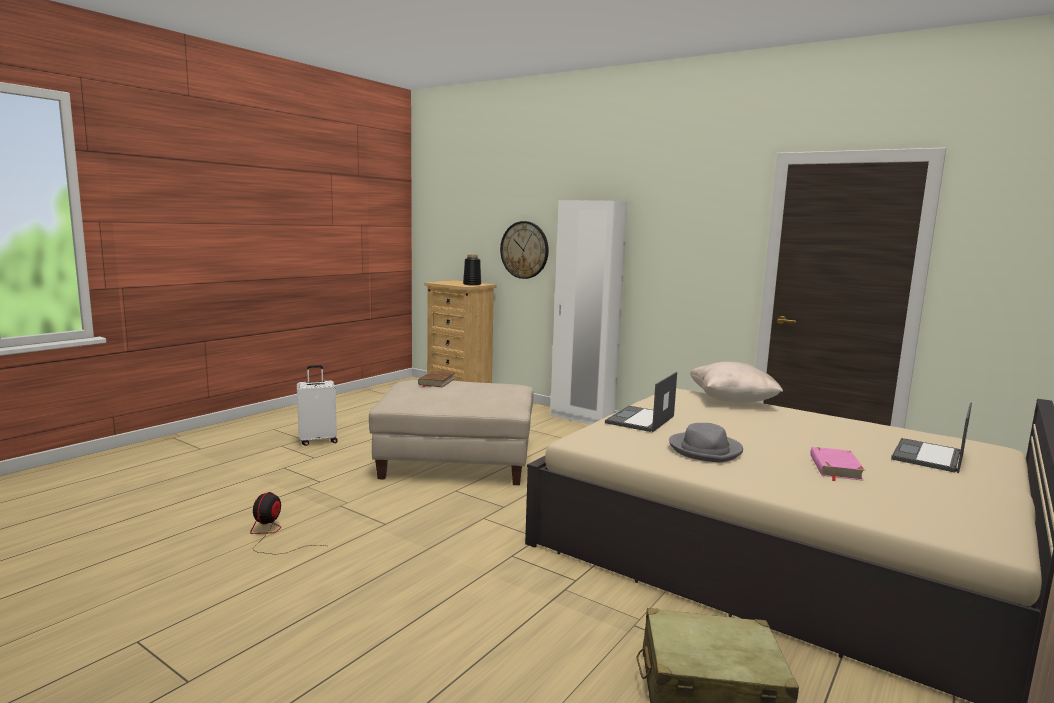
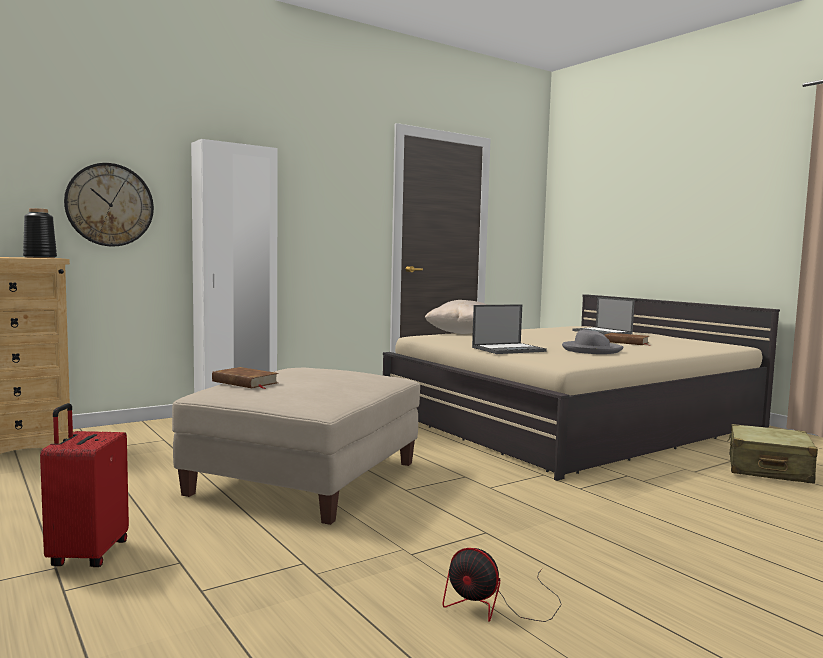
camera: 70 degrees left, 5 degrees down
white suitcase [297,365,338,446] -> red suitcase [40,403,129,567]
laptop [605,372,677,432] -> laptop turned 75 degrees counterclockwise [472,304,547,354]
pink book [810,447,865,482] -> brown book [604,333,652,346]

